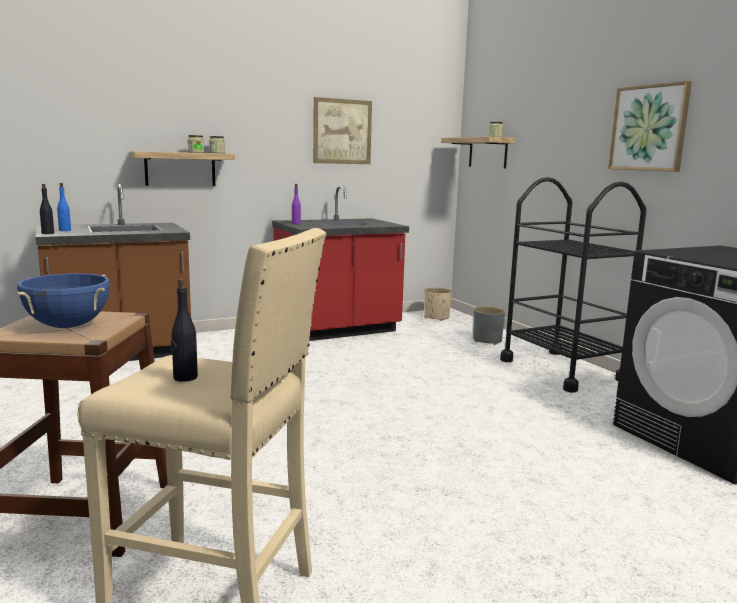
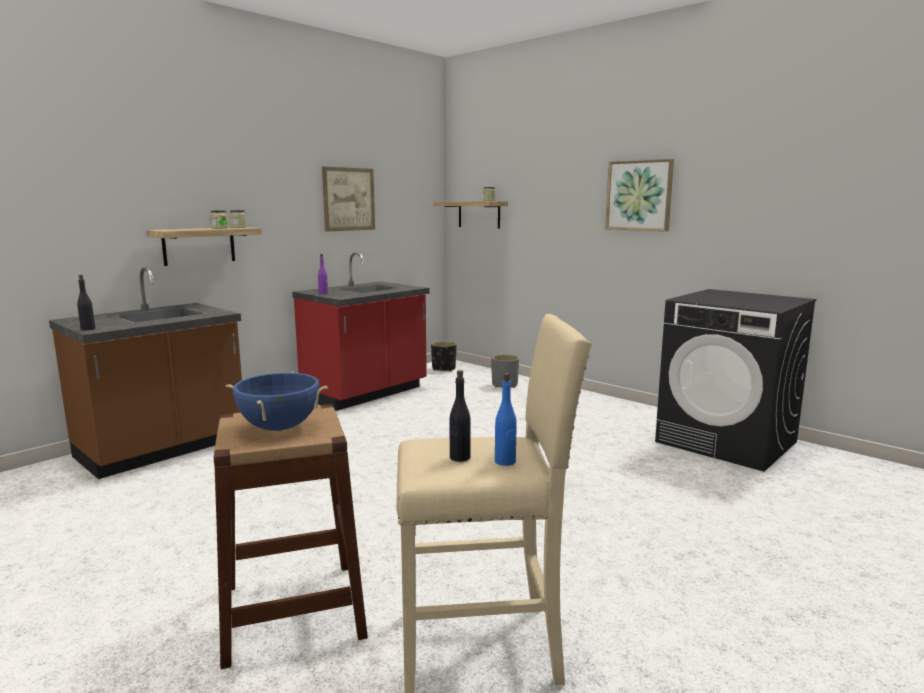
camera: 20 degrees left, 0 degrees up
blue bottle [57,183,71,231] -> blue bottle moved to [495,373,517,466]
beige planter [424,288,452,321] -> black planter [431,341,457,372]
black cart [500,177,647,393] -> none

